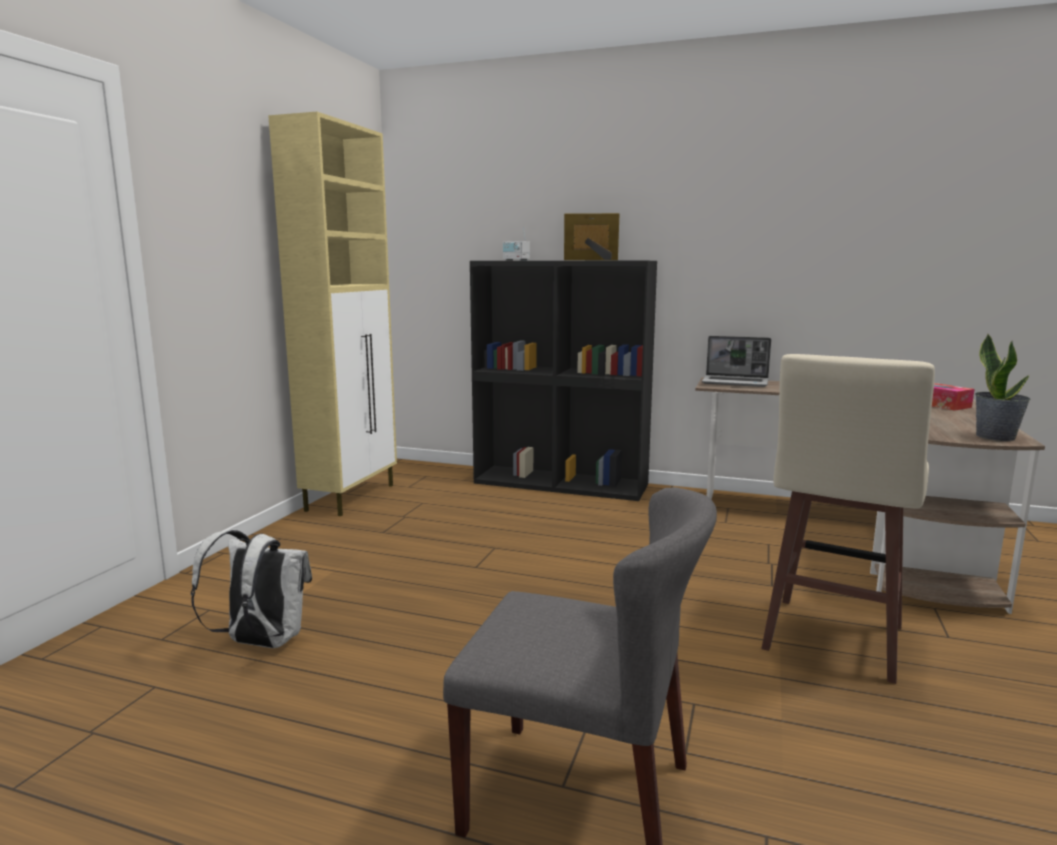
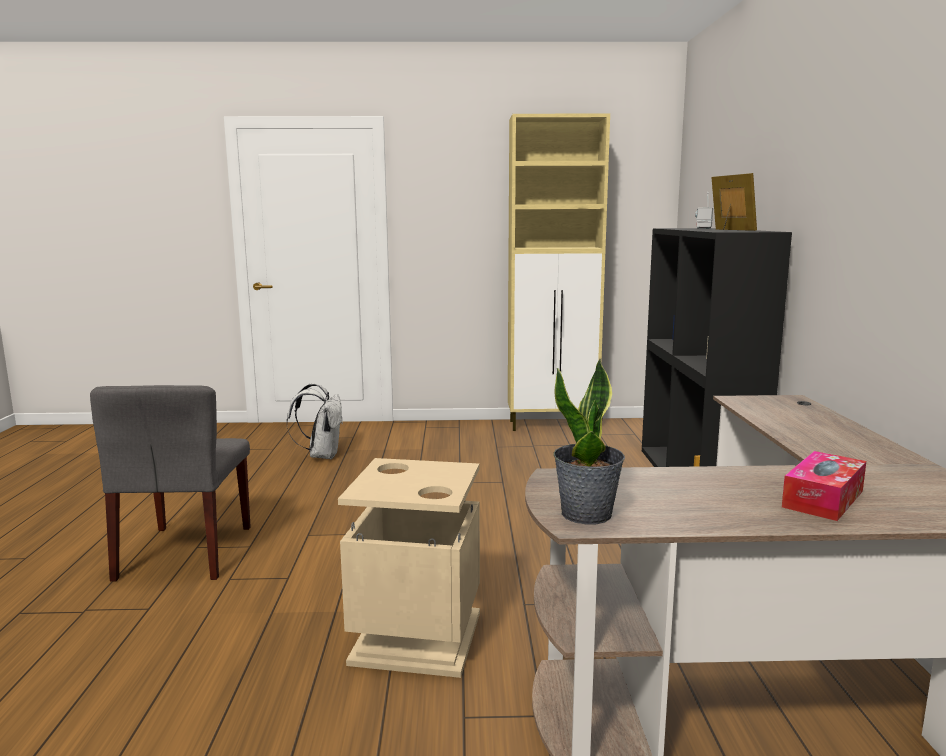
camera: 70 degrees right, 0 degrees up
laptop [702,336,771,387] -> none
beige stool [761,354,935,684] -> beige trash can [338,458,480,678]

